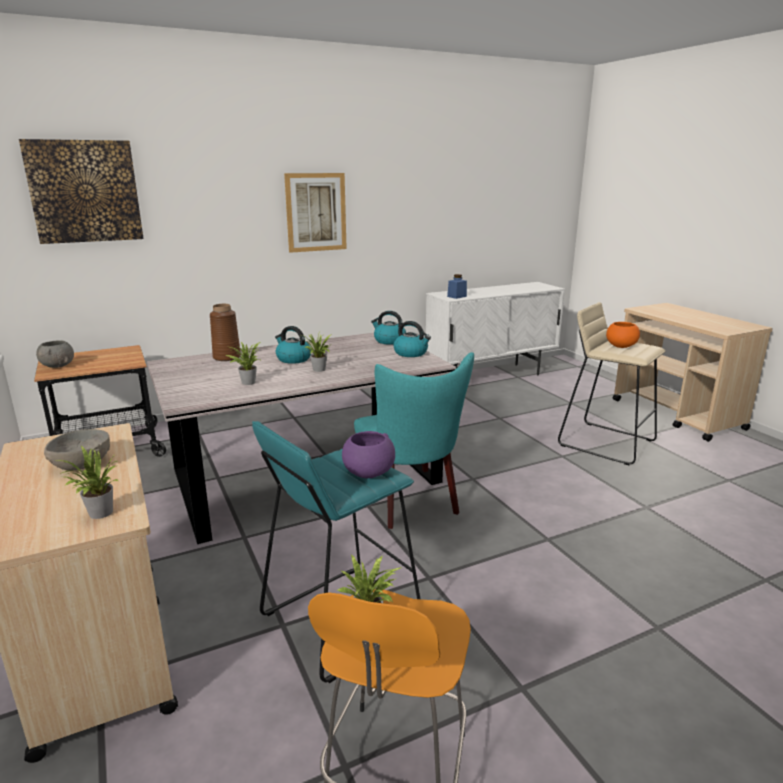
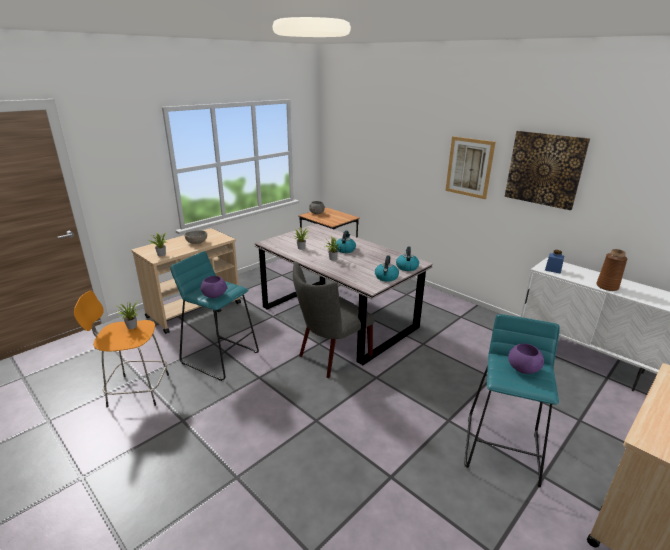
camera: 70 degrees right, 5 degrees up
picture [19,139,144,244] -> picture moved to [504,131,590,210]
brown vase [210,304,241,361] -> brown vase moved to [596,249,627,291]
turquoise chair [354,352,474,529] -> grey chair [293,261,375,378]
beige stool [558,302,665,465] -> turquoise stool [464,314,560,488]
orange bowl [606,322,640,348] -> purple bowl [508,343,544,374]

